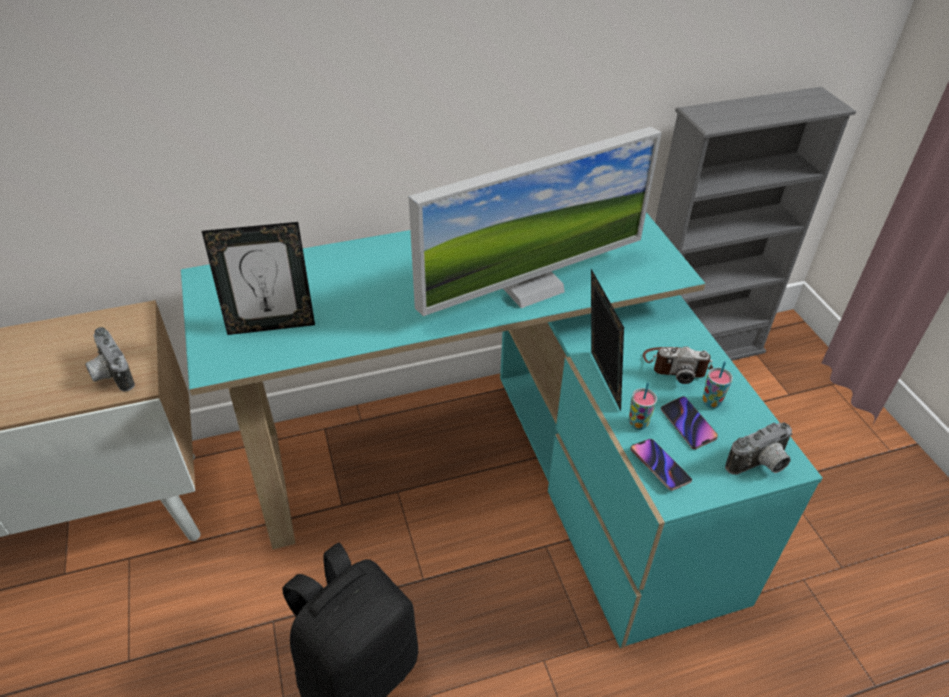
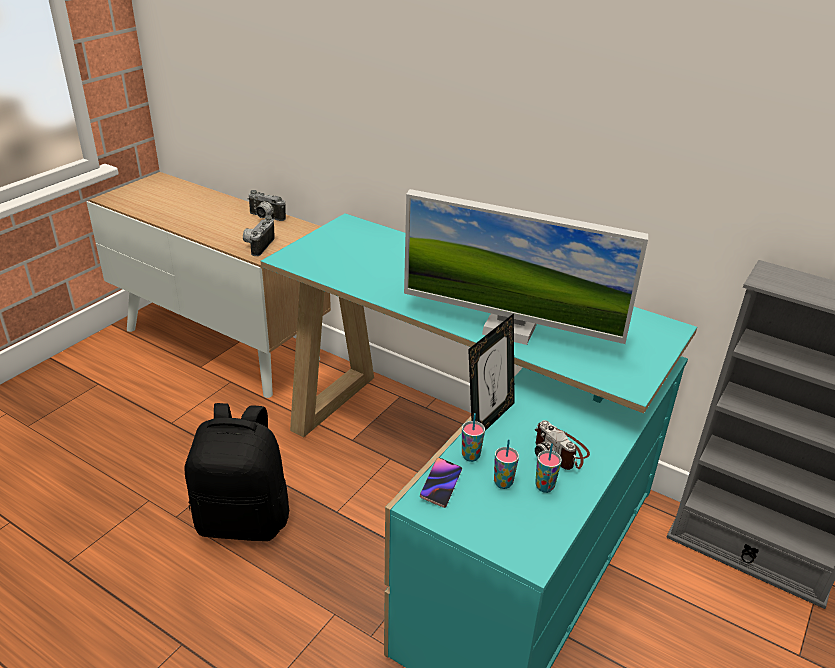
camera: 50 degrees right, 10 degrees down
picture frame [202,222,315,335] -> none
phone [661,396,718,450] -> cup [494,439,519,489]
camera [725,422,793,475] -> camera moved to [248,190,286,221]

